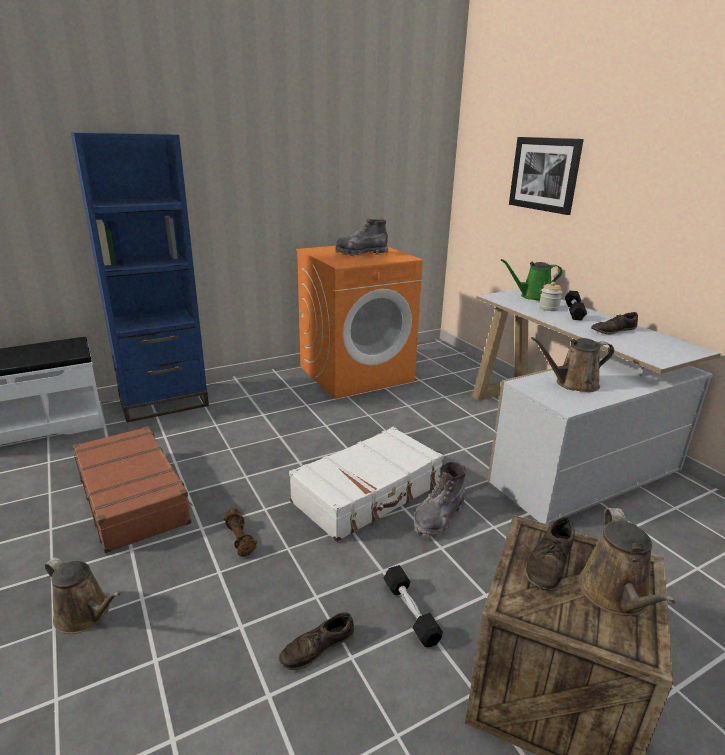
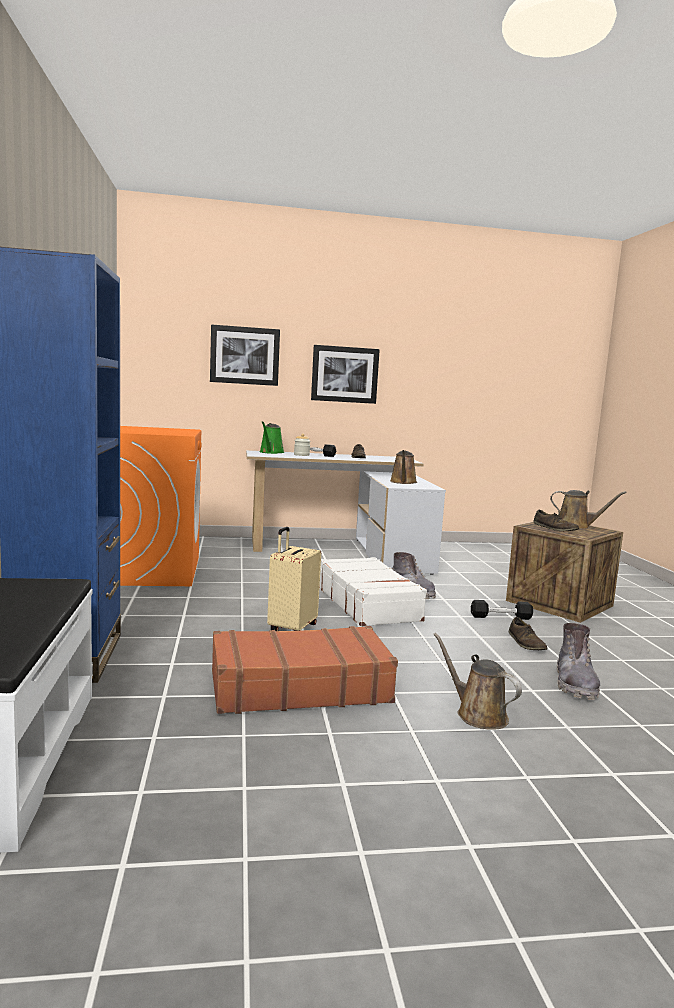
camera: 70 degrees left, 15 degrees down
brown watering can [45,557,120,634] -> brown watering can turned 90 degrees counterclockwise [433,633,522,730]
brown dumbbell [223,508,257,557] -> none
grey boot [335,218,389,256] -> grey boot moved to [557,623,600,700]
none -> beige suitcase [267,527,321,631]
none -> picture [311,345,380,404]

